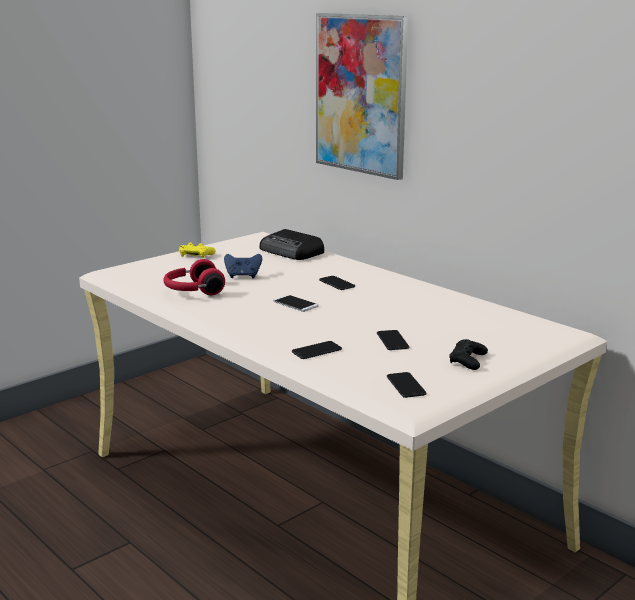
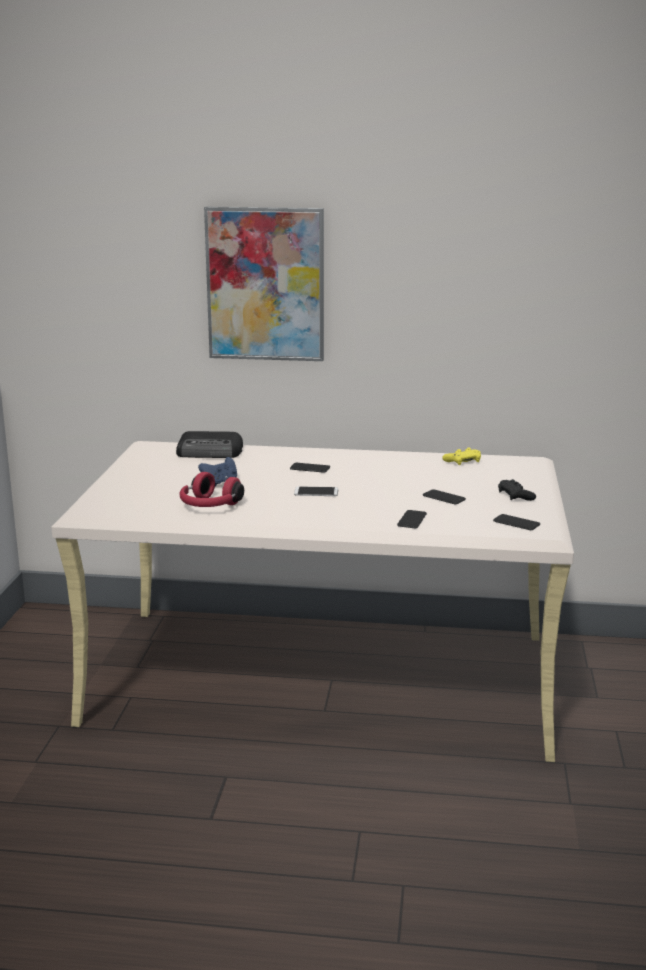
camera: 40 degrees left, 0 degrees up
yellow game controller [179,243,216,258] -> yellow game controller moved to [442,447,481,465]

